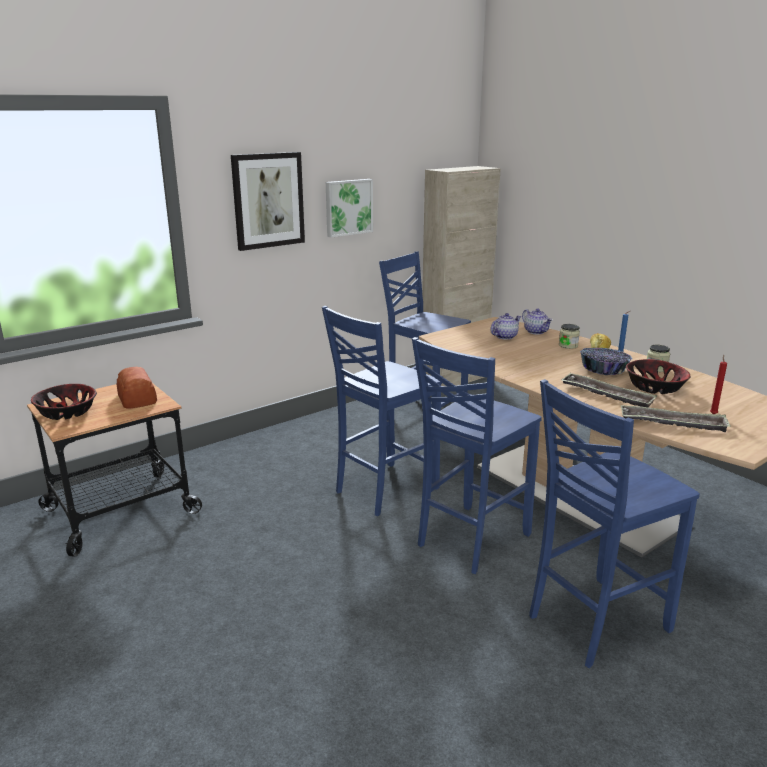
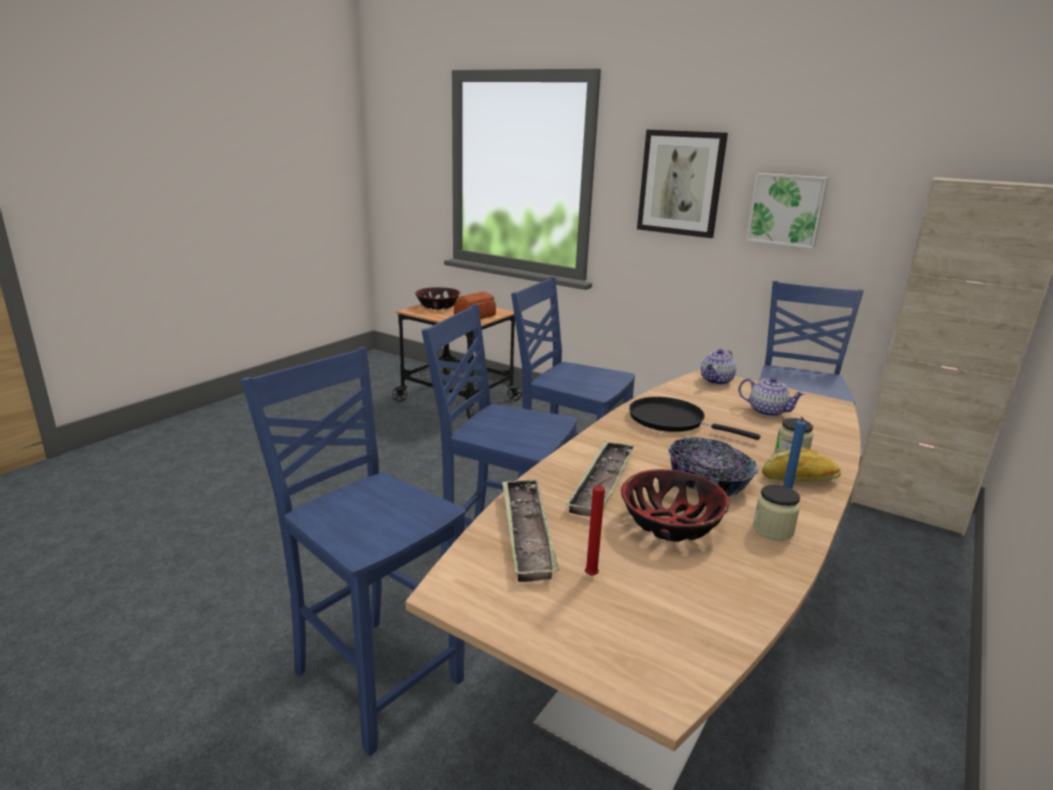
camera: 70 degrees right, 0 degrees up
teapot [522,309,553,334] -> teapot moved to [701,349,736,385]
none -> black frying pan [629,397,761,440]

